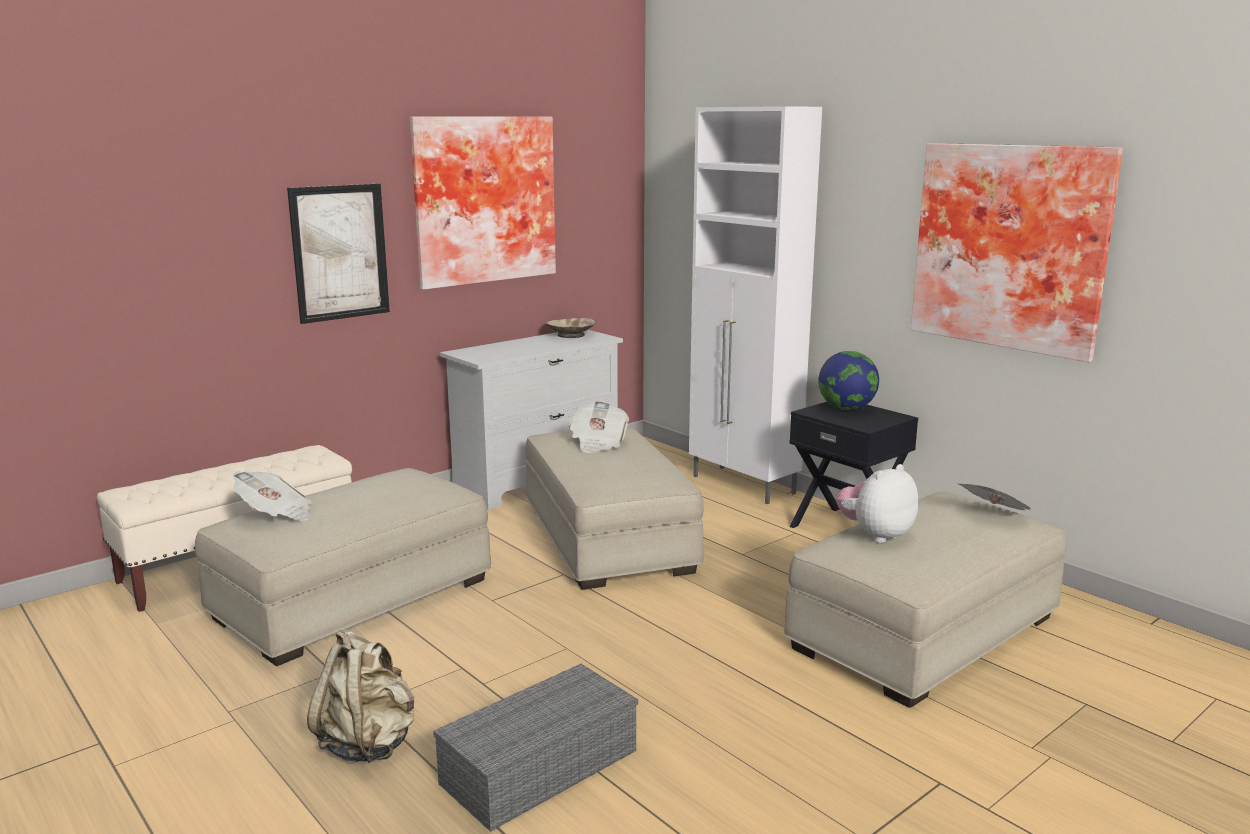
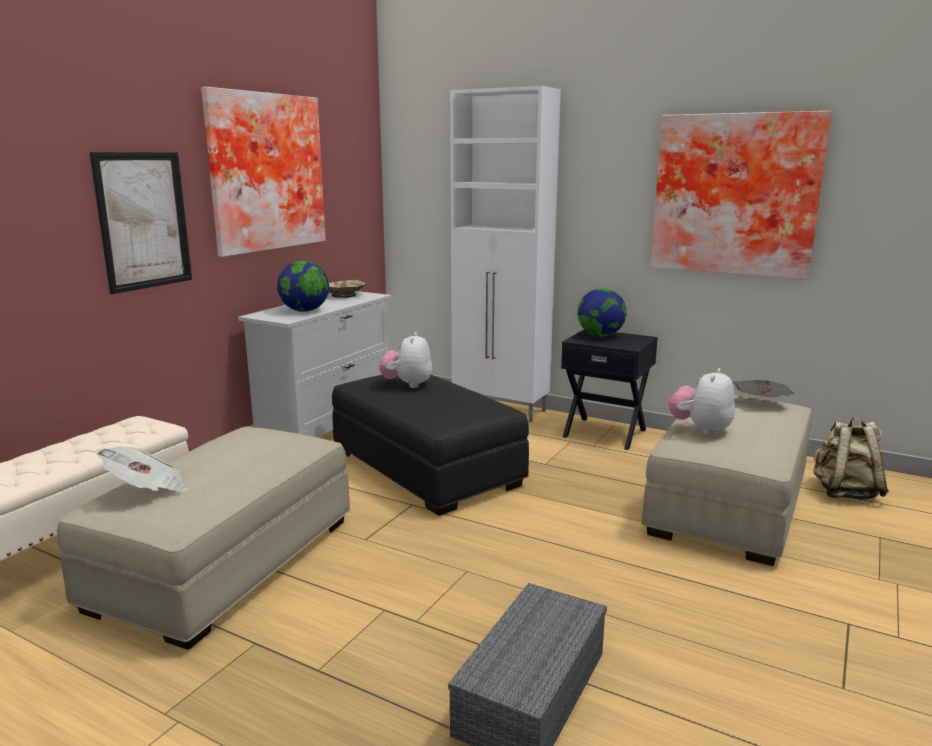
camera: 20 degrees left, 0 degrees up
beige backpack [307,631,415,763] -> beige backpack moved to [813,417,889,500]
beige ottoman [525,427,704,590] -> black ottoman [332,375,529,516]
newspaper [569,401,629,453] -> plush toy [379,332,432,388]
none -> globe [277,261,329,312]

